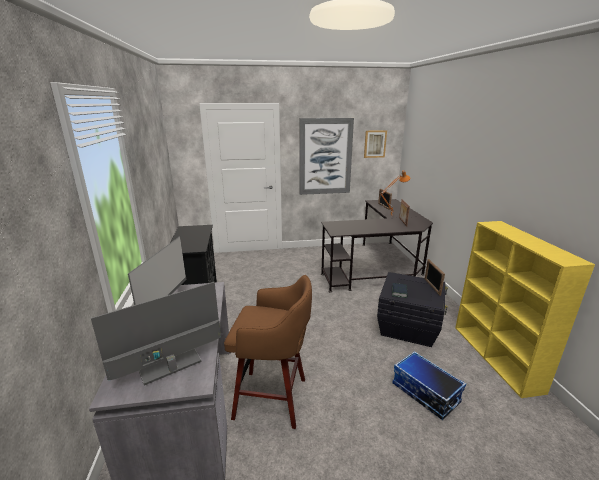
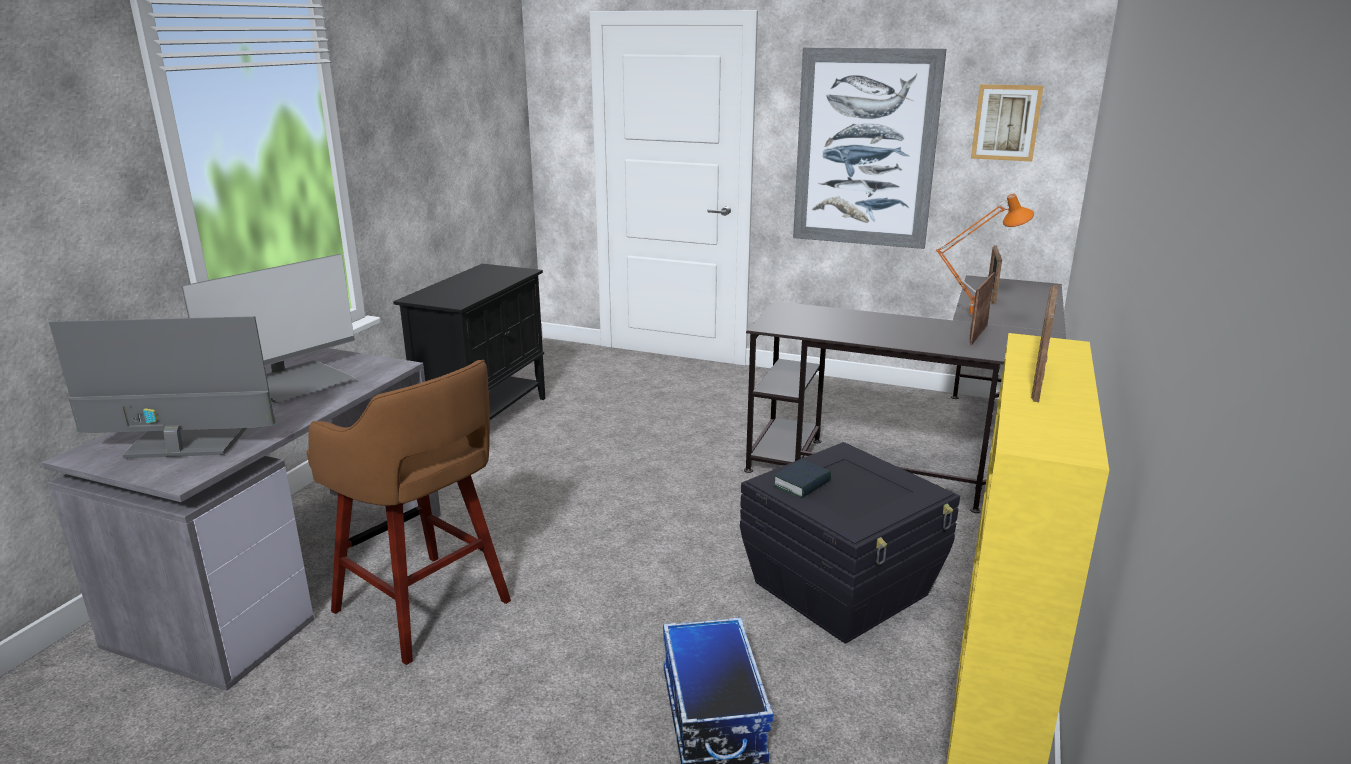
camera: 30 degrees right, 0 degrees up
picture frame [425,259,445,296] -> picture frame moved to [1031,285,1059,402]

